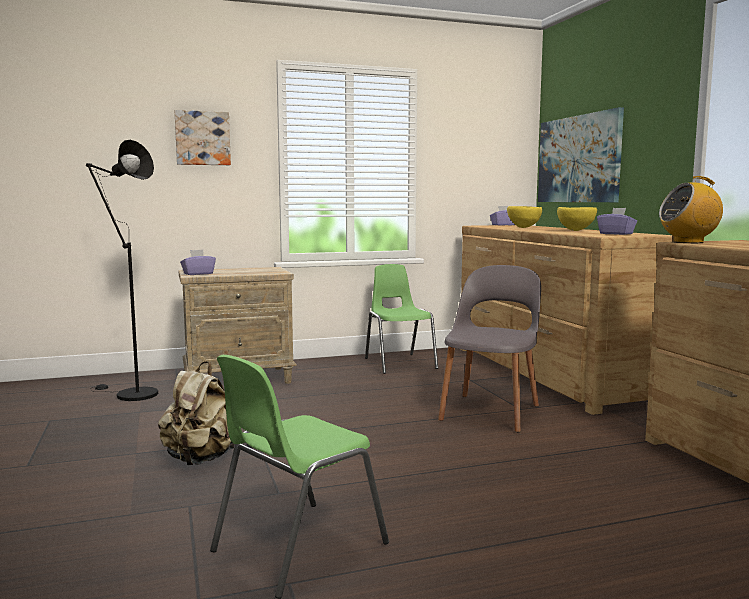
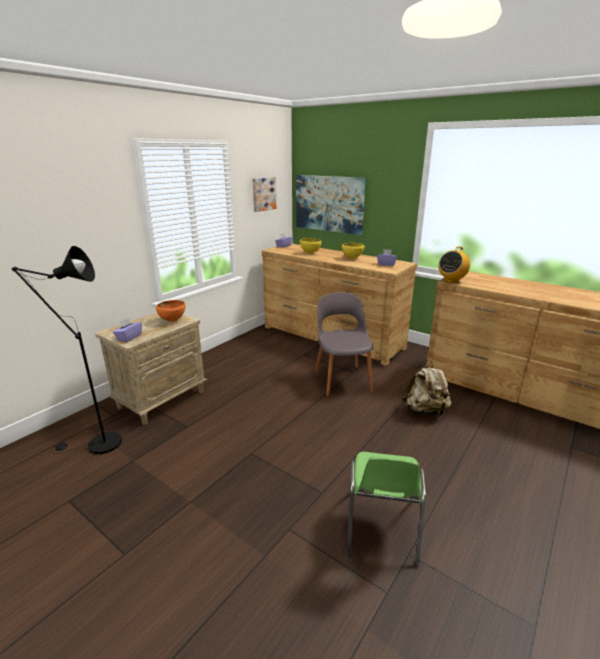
camera: 35 degrees left, 15 degrees up
beige backpack [158,361,234,465] -> beige backpack moved to [402,361,451,417]
picture [175,110,231,165] -> picture moved to [253,177,276,212]
green chair [365,264,438,374] -> none
none -> orange bowl [156,300,186,322]

